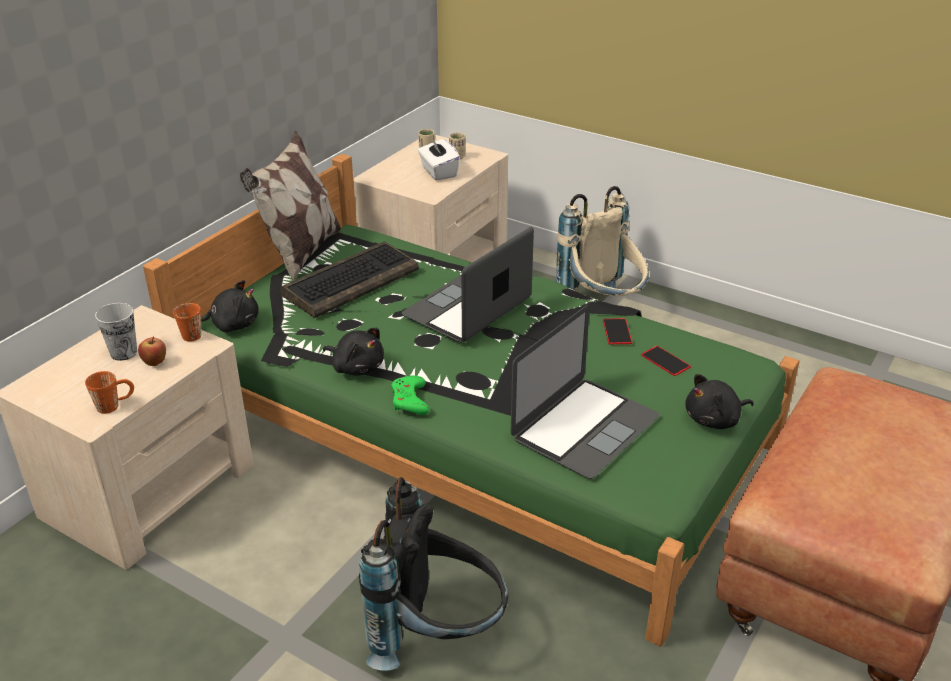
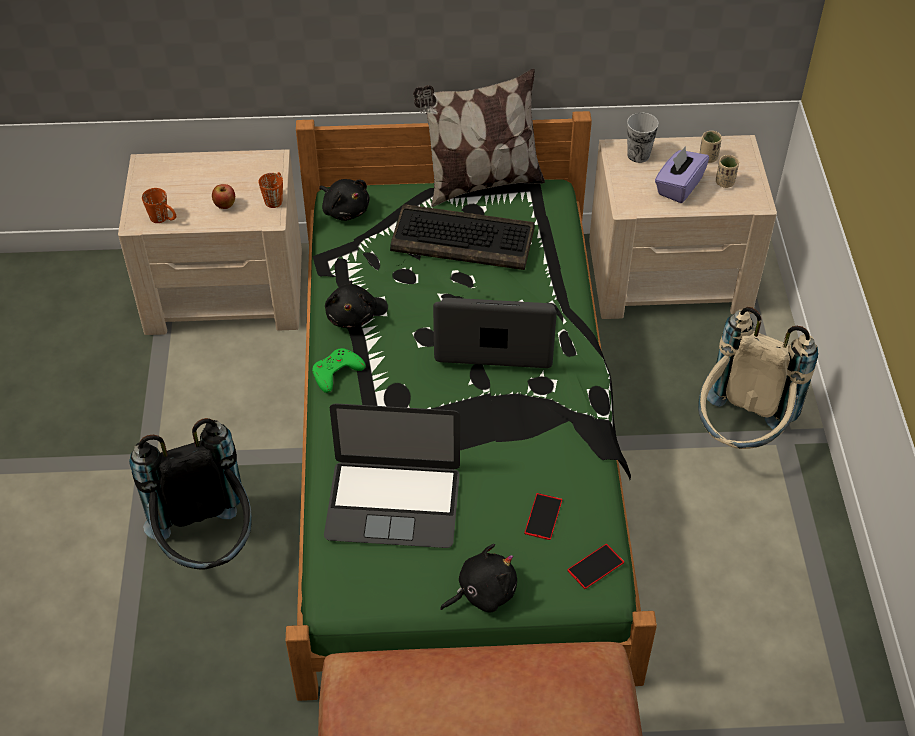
camera: 55 degrees right, 15 degrees up
cup [95,303,137,361] -> cup moved to [627,113,659,163]
white tissue box [418,137,460,181] -> purple tissue box [655,147,709,203]
phone [603,318,632,344] -> phone moved to [567,544,624,589]
black plush toy [685,374,754,429] -> black plush toy turned 120 degrees clockwise [440,544,517,612]

